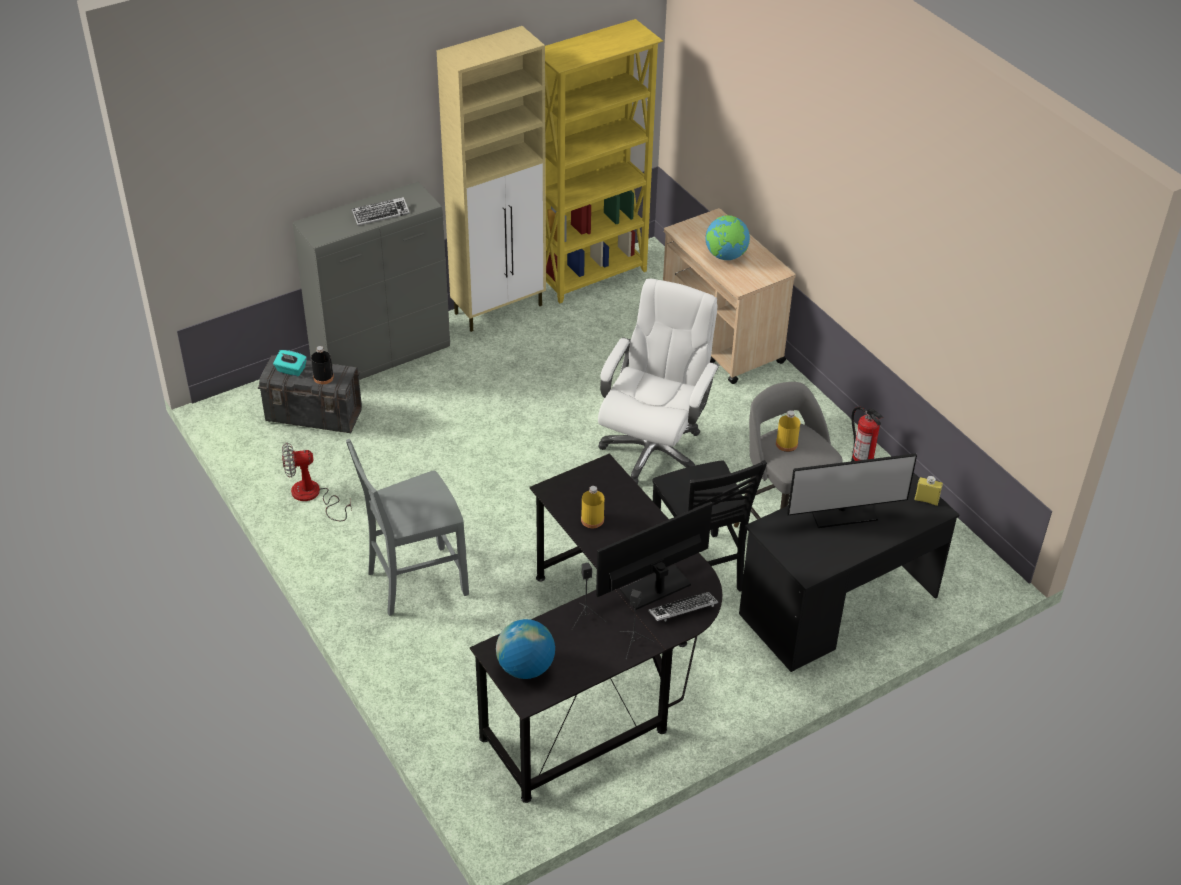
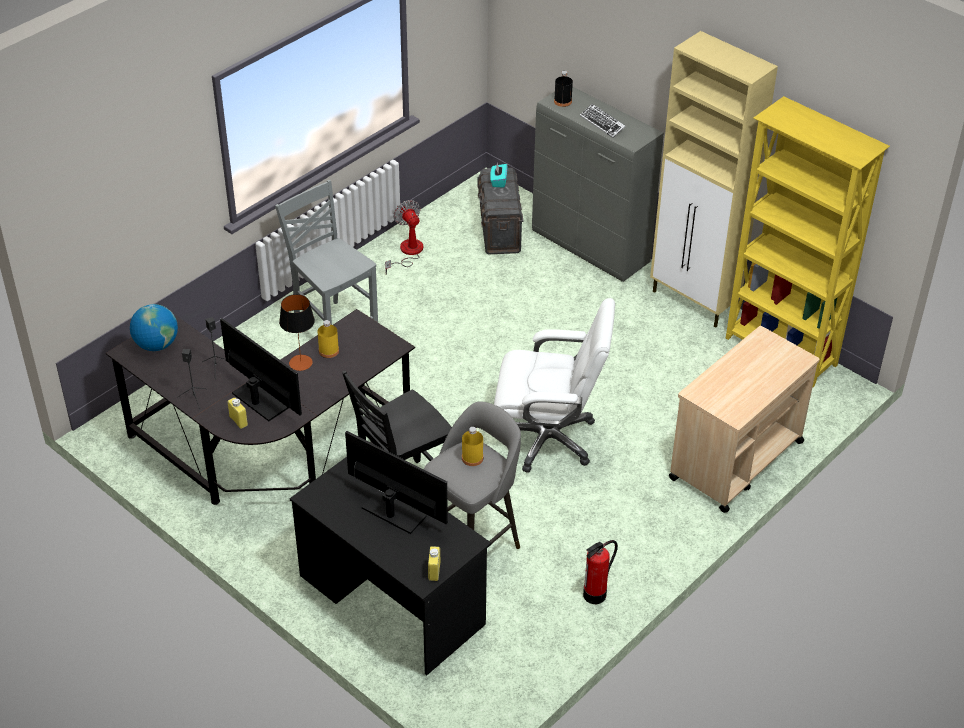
camera: 75 degrees right, 0 degrees up
black bottle [311,346,334,384] -> black bottle moved to [554,71,573,107]
keyboard [648,592,718,622] -> yellow bottle [228,398,248,429]
globe [705,215,750,260] -> none
monitor [787,453,917,528] -> monitor turned 150 degrees clockwise [345,431,448,534]
none -> table lamp [279,294,315,371]

